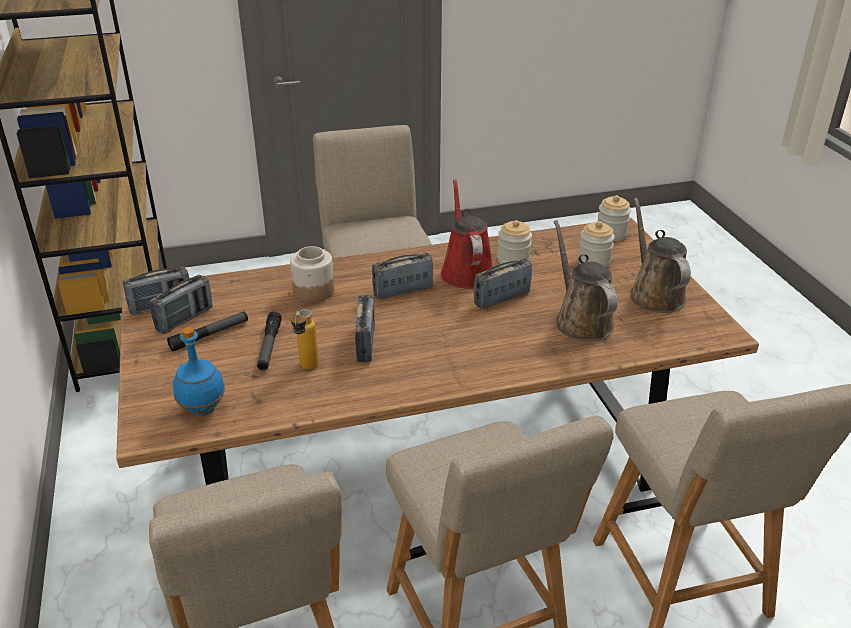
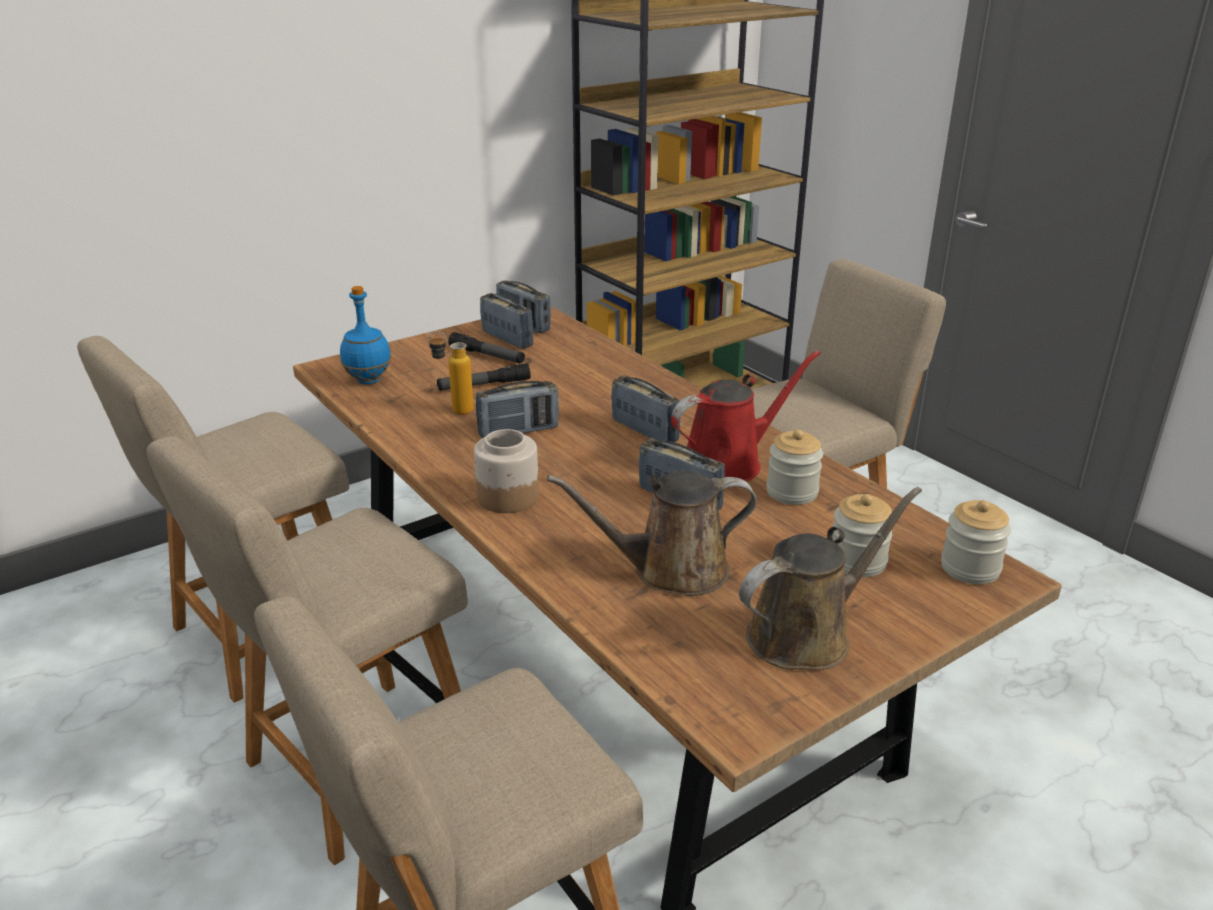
camera: 70 degrees right, 5 degrees down
radio [150,275,212,334] -> radio turned 150 degrees counterclockwise [480,293,533,349]
jar [290,246,334,303] -> jar moved to [474,429,539,513]
brown watering can [554,220,618,341] -> brown watering can turned 150 degrees counterclockwise [547,470,757,596]

